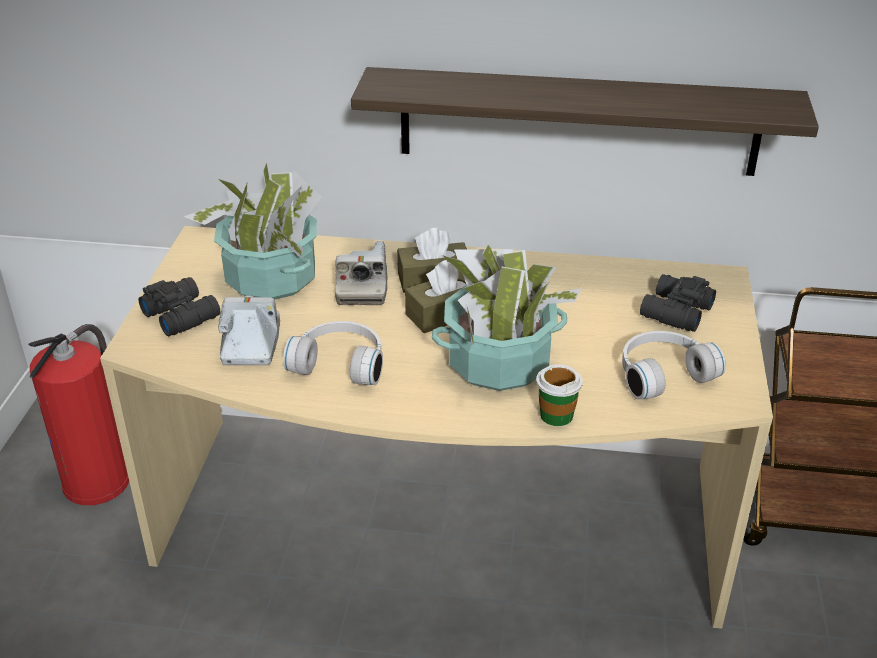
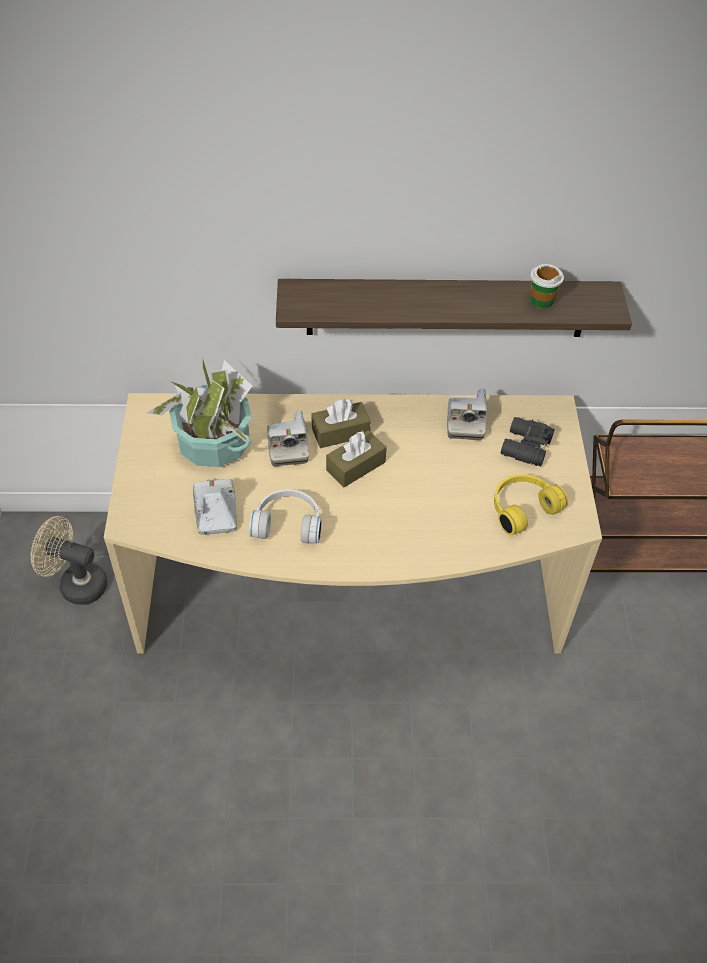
camera: 10 degrees left, 15 degrees up
fire extinguisher [28,324,129,505] -> beige fan [31,516,108,605]
black binoculars [138,277,220,336] -> none
potted plant [432,243,581,391] -> none
cup [536,364,583,426] -> cup moved to [530,264,564,309]
white headphones [622,331,726,400] -> yellow headphones [494,474,568,535]
none -> camera [447,388,487,440]

